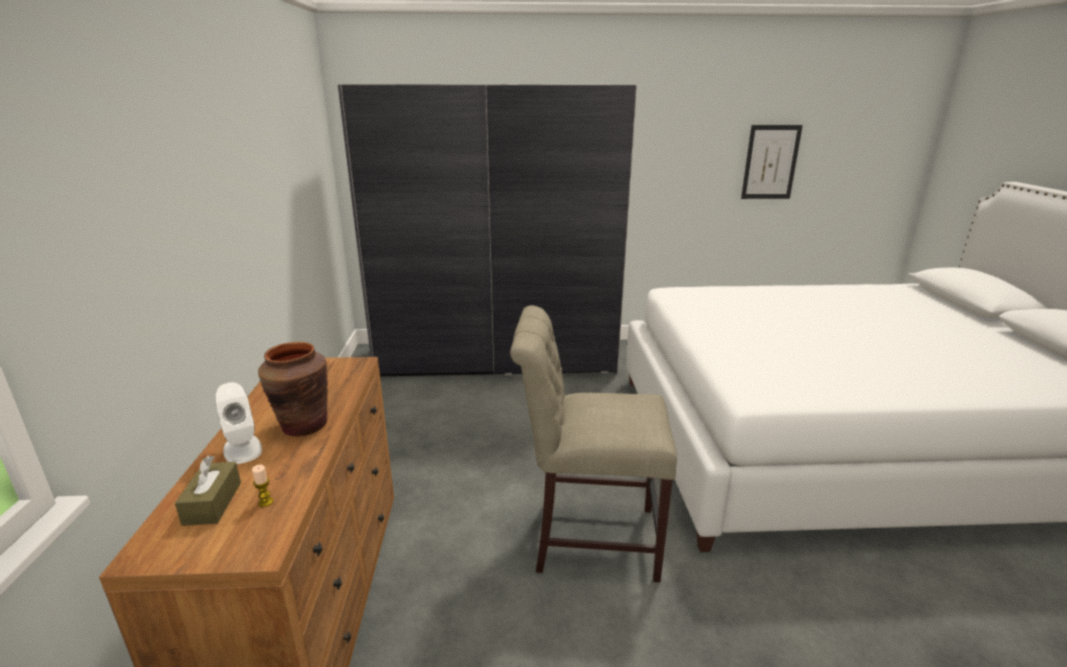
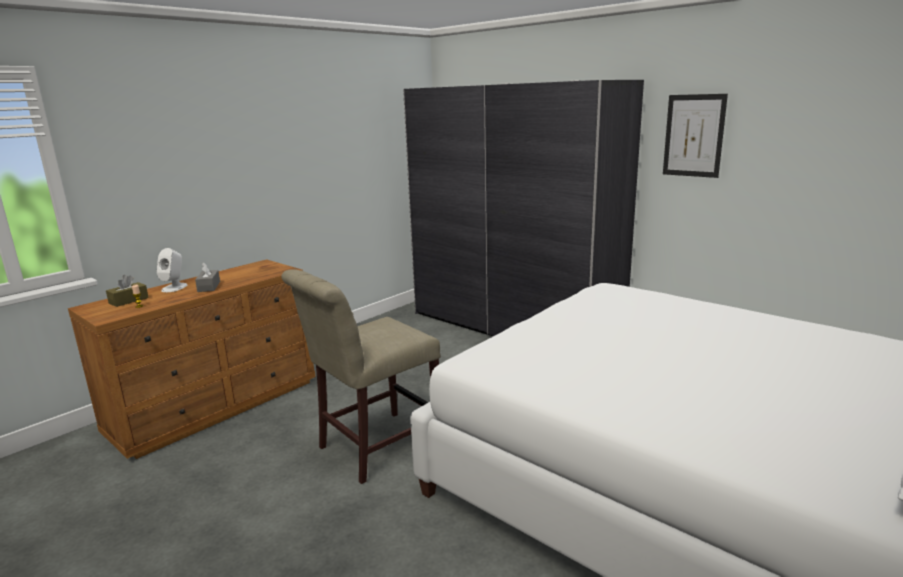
camera: 45 degrees right, 5 degrees down
brown vase [258,342,328,436] -> grey tissue box [195,262,220,292]
beige chair [510,306,677,582] -> beige chair turned 90 degrees counterclockwise [281,269,441,484]
picture [741,125,803,199] -> picture moved to [663,94,728,178]

